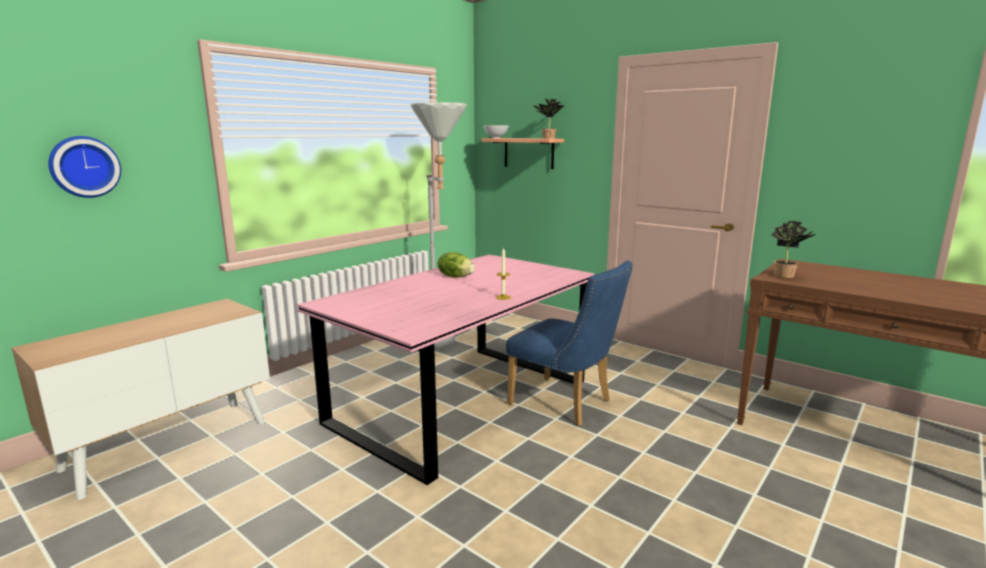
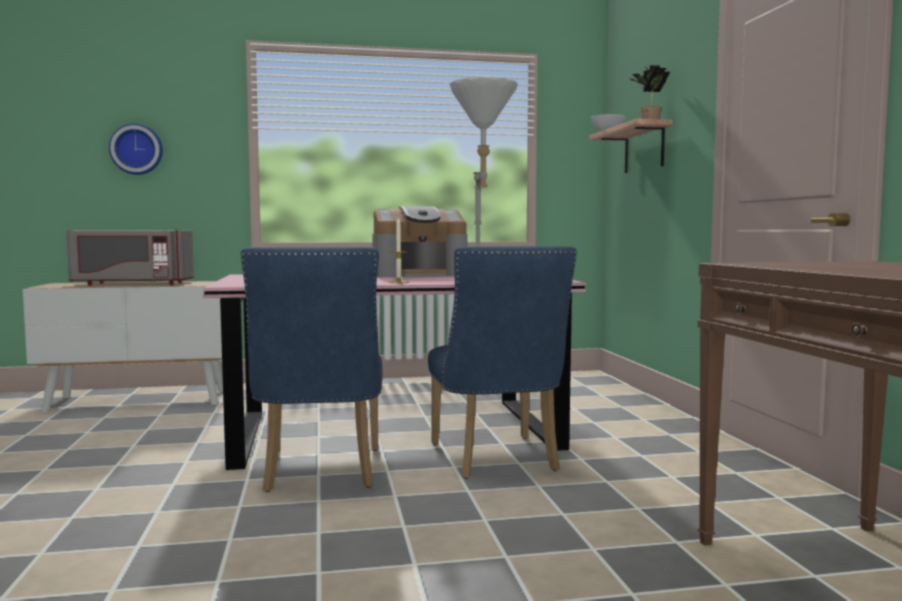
camera: 40 degrees right, 10 degrees down
lettuce [437,252,475,277] -> coffee machine [372,206,468,278]
potted plant [771,221,816,278] -> none
none -> grey microwave [66,230,194,285]
none -> blue chair [241,247,383,492]

